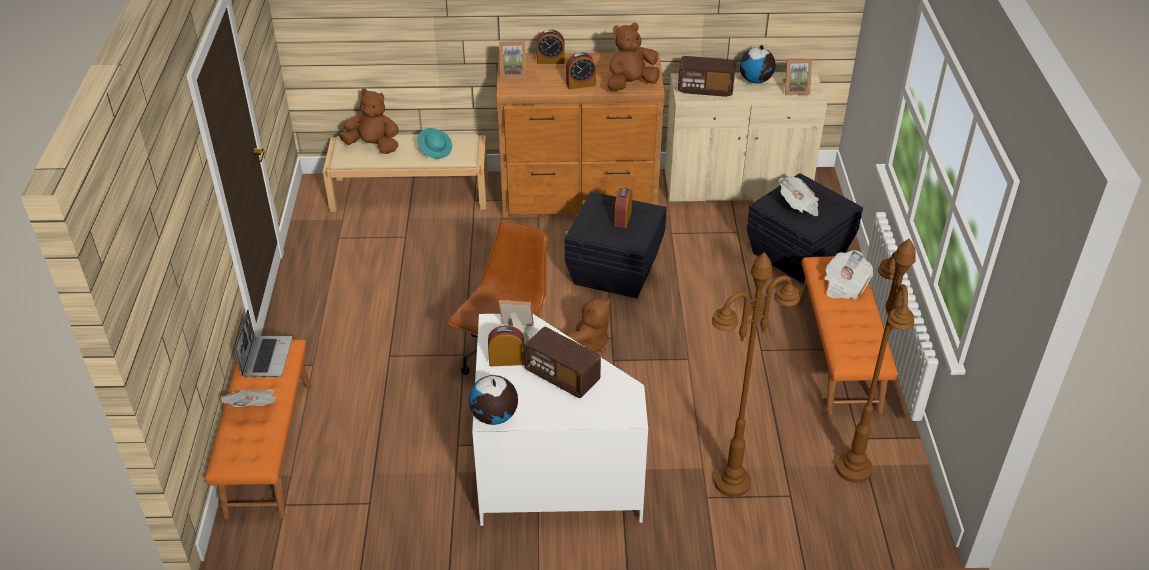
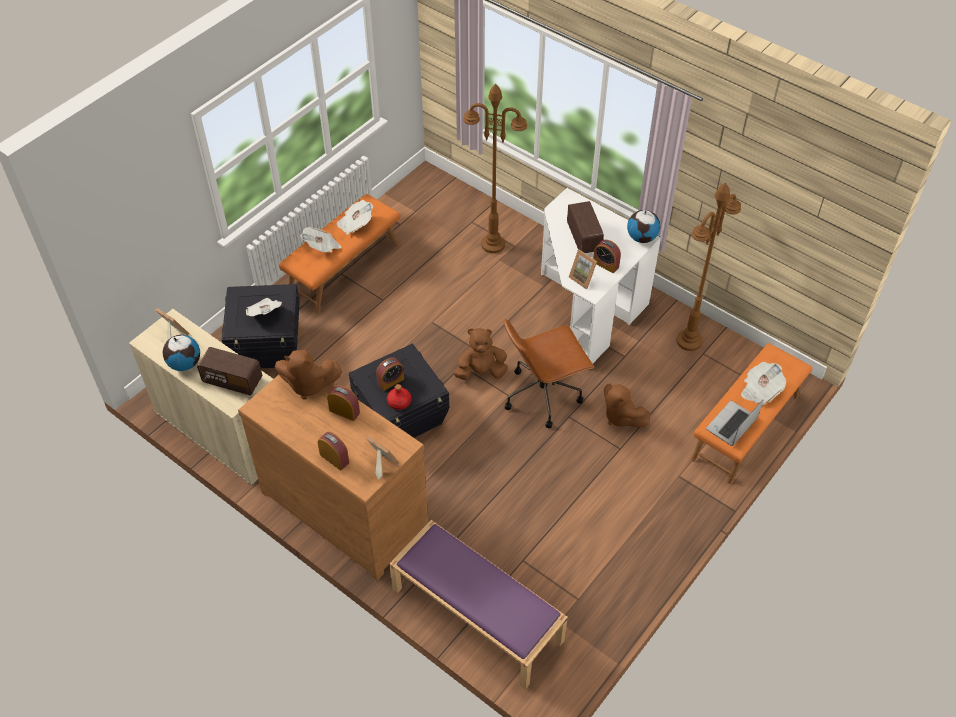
camera: 140 degrees left, 10 degrees up
beige bench [323,134,488,212] -> purple bench [389,520,568,690]
brown plush toy [339,88,399,154] -> brown plush toy moved to [603,383,650,427]
turquoise hat [418,128,452,159] -> none
radio [678,56,736,97] -> radio turned 150 degrees clockwise [197,347,262,395]
brown floor lamp [836,238,916,483] -> brown floor lamp moved to [676,183,741,351]
none -> newspaper [337,200,373,235]
none -> red bottle [387,384,411,410]

